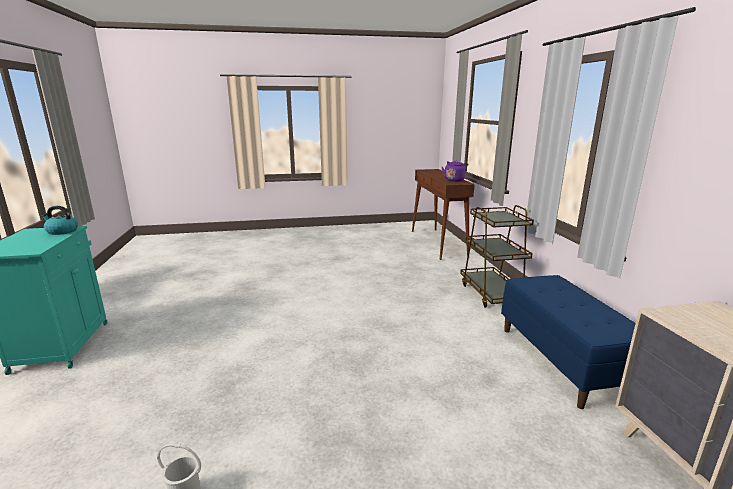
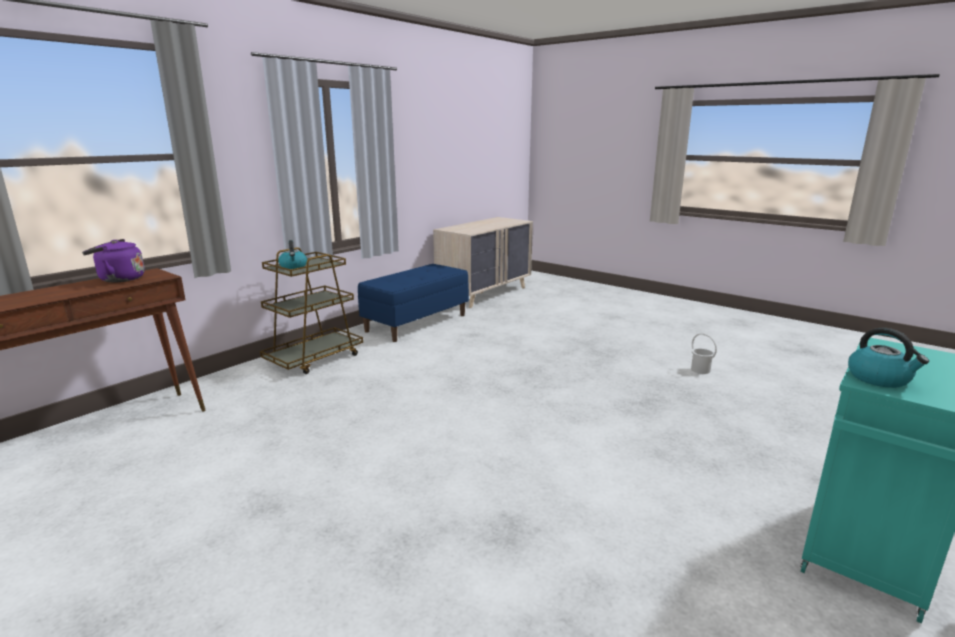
camera: 130 degrees left, 0 degrees up
none -> kettle [278,240,307,269]

